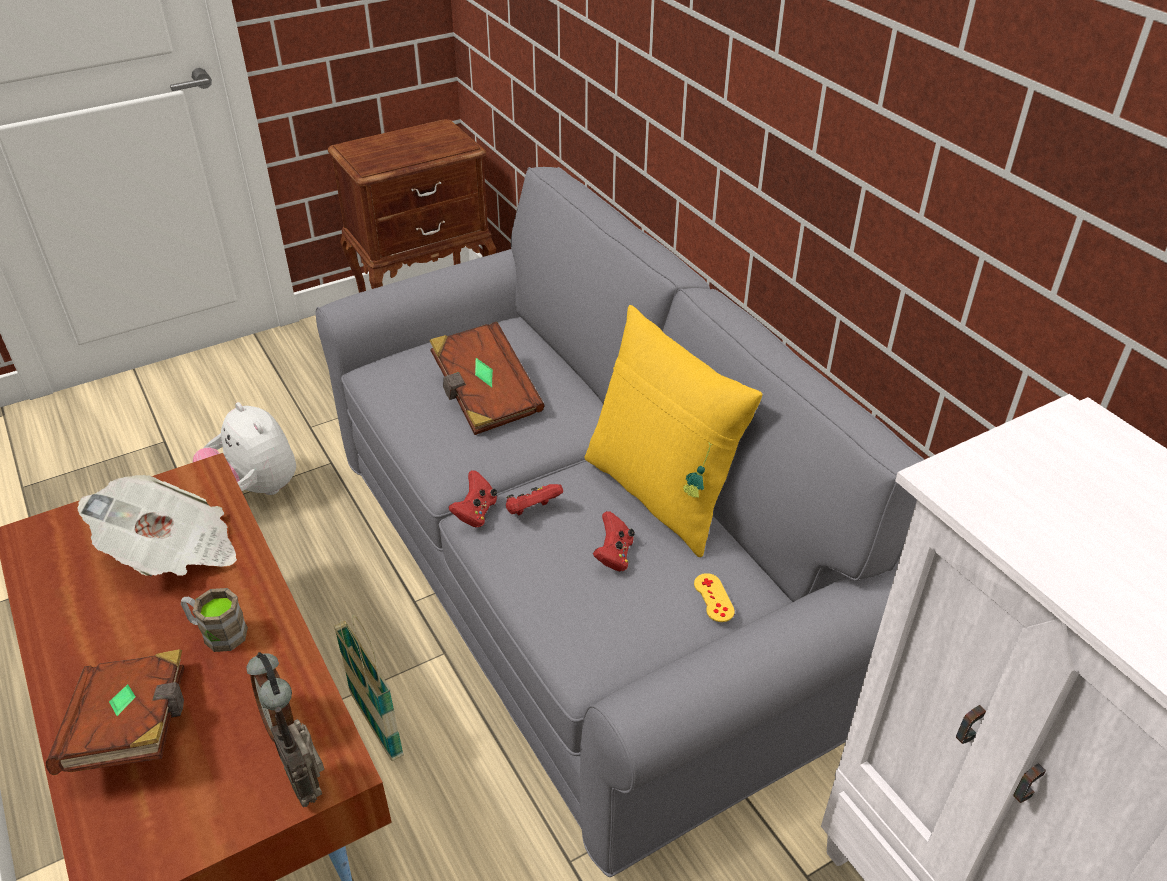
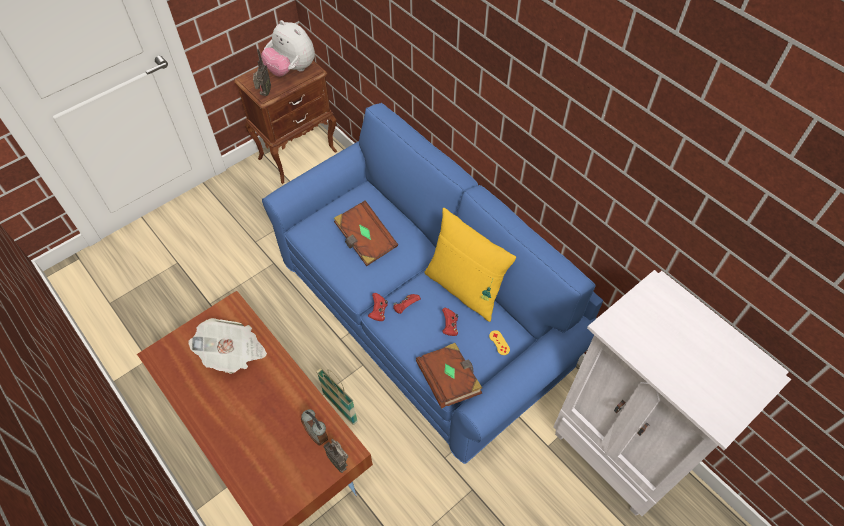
camera: 10 degrees left, 15 degrees up
brown book [46,649,184,775] -> brown book moved to [416,343,482,408]
brown mug [181,588,248,652] -> none
plush toy [193,402,296,495] -> plush toy moved to [261,20,315,77]
grey sofa [316,167,925,877] -> blue sofa [262,103,603,464]
none -> radio [253,49,271,96]

